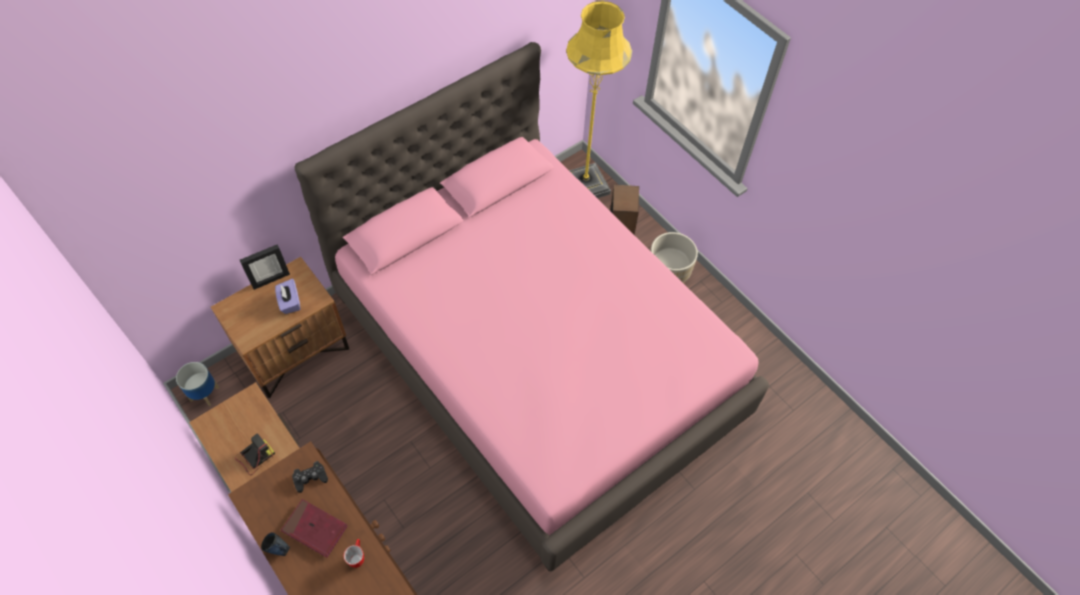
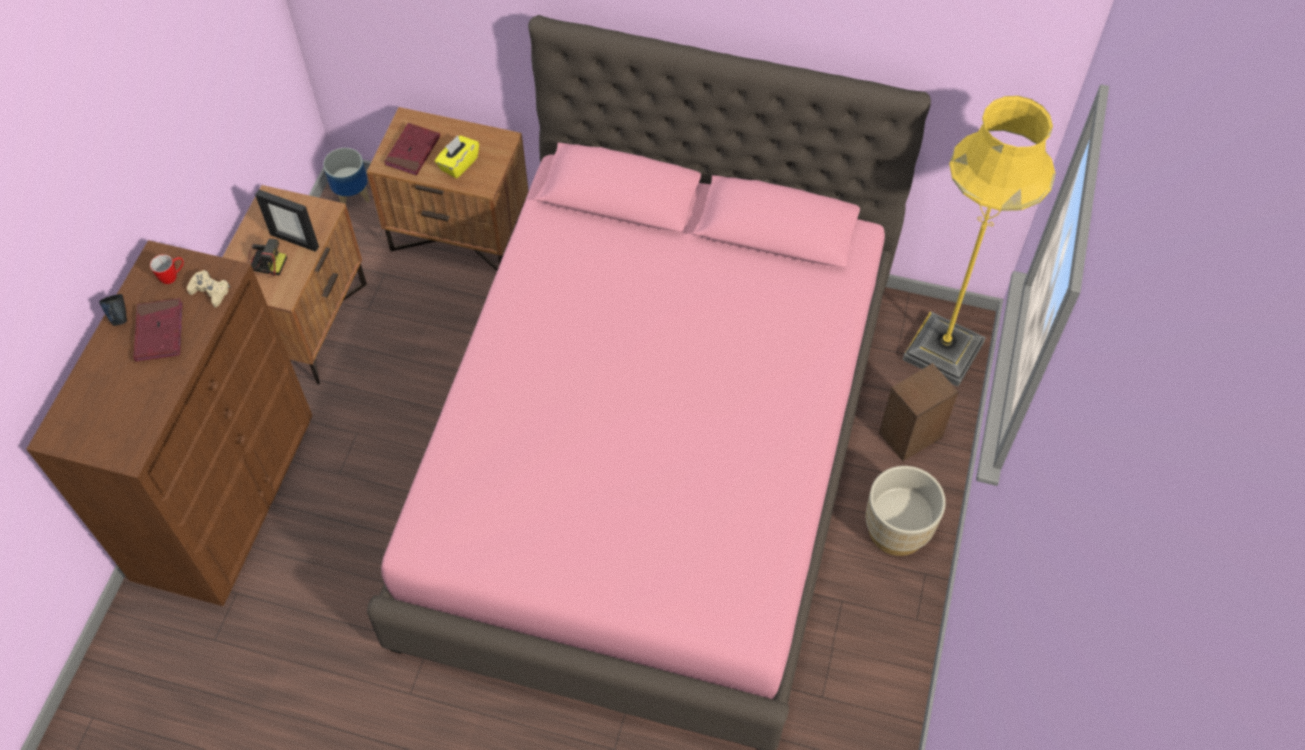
camera: 55 degrees right, 0 degrees up
picture frame [240,244,290,290] -> picture frame moved to [255,190,319,252]
purple tissue box [275,279,300,314] -> yellow tissue box [435,135,479,178]
black game controller [292,461,328,493] -> beige game controller [187,270,230,307]
mug [343,539,364,568] -> mug moved to [150,254,184,284]
none -> red book [384,123,440,176]

